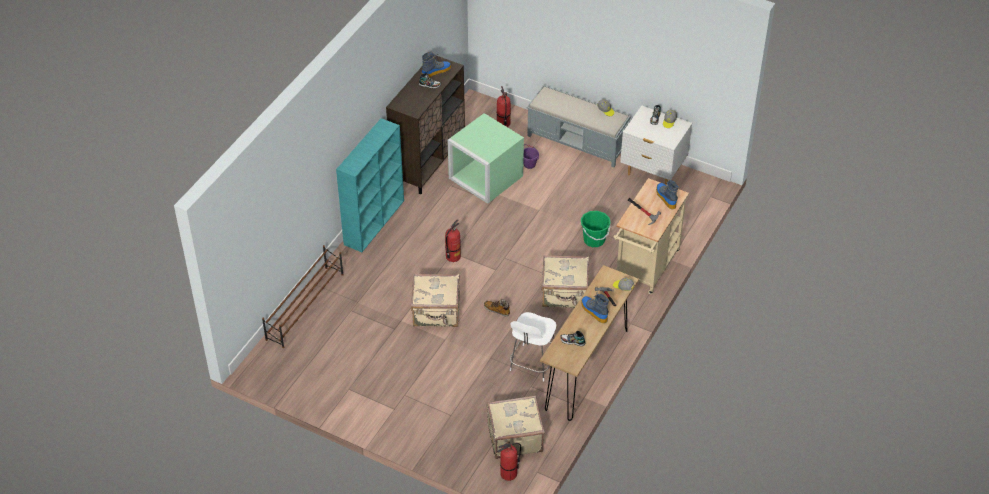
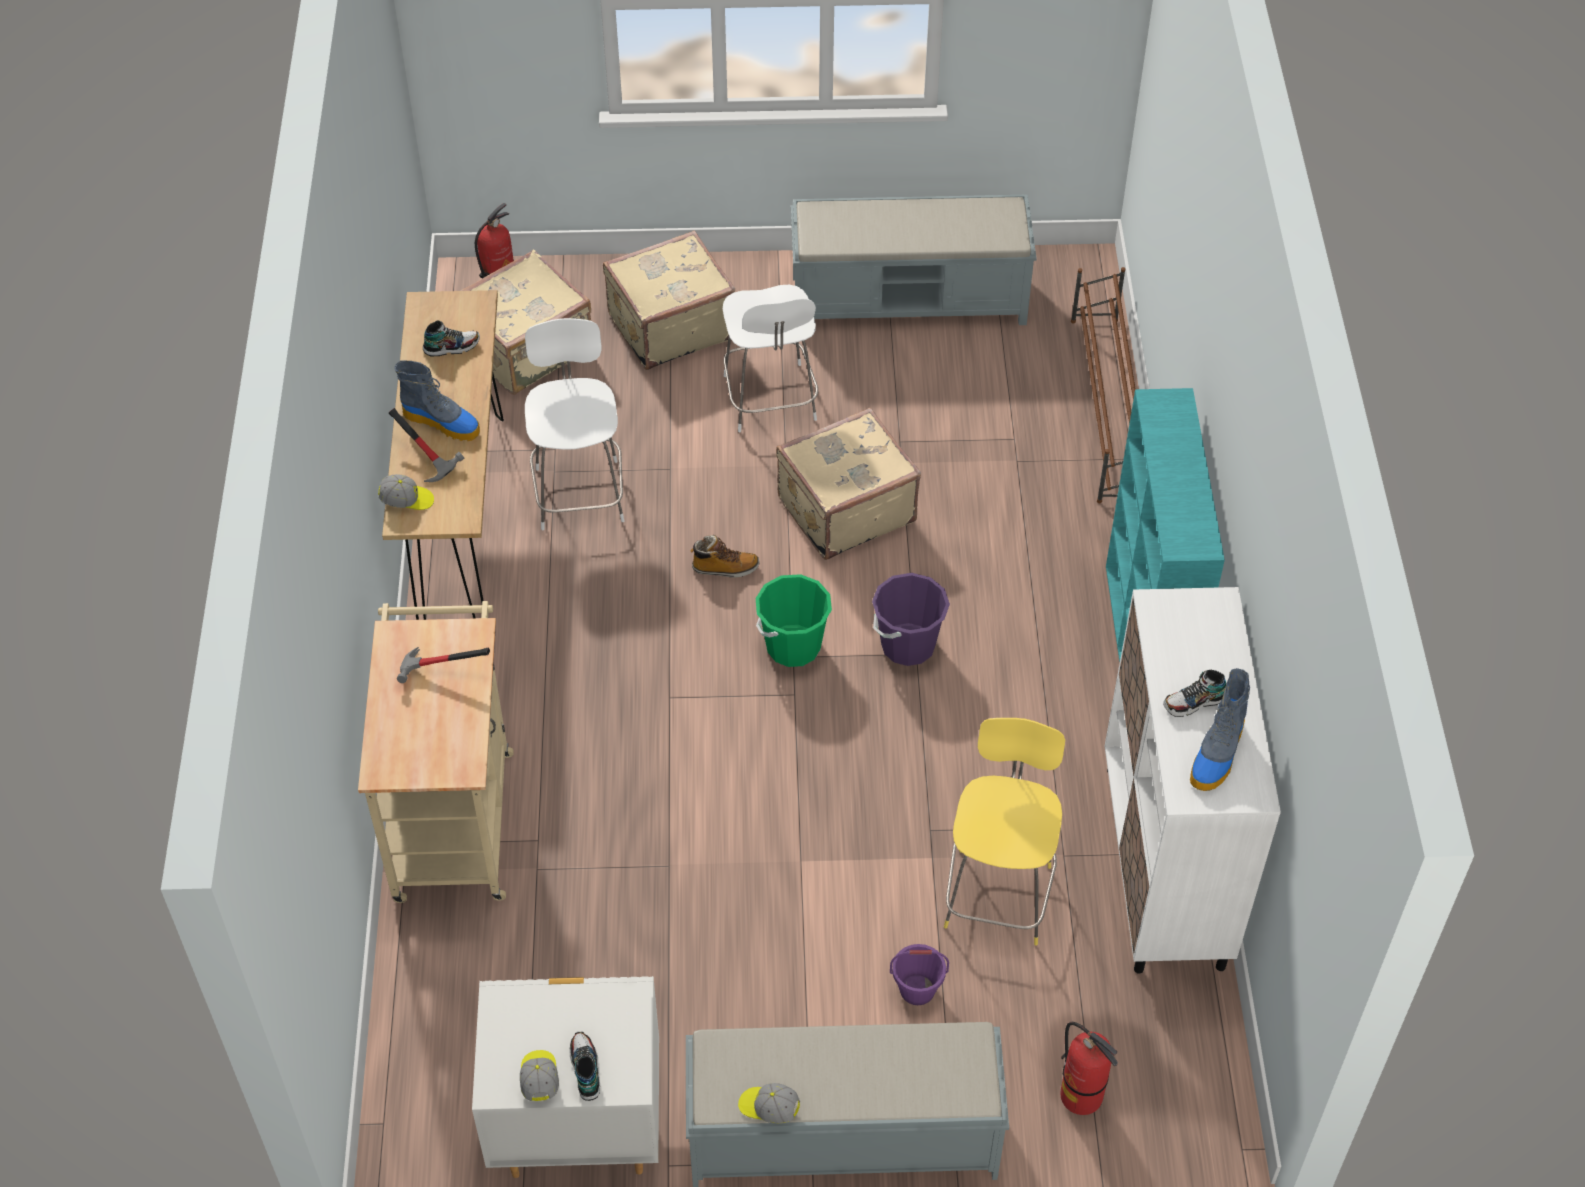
camera: 150 degrees right, 5 degrees up
brown cabinet [386,56,465,194] -> white cabinet [1105,587,1281,974]
fire extinguisher [445,219,461,262] -> purple bucket [872,573,950,666]
green storage box [448,113,524,204] -> yellow stool [944,718,1065,946]
beige suitcase [542,255,589,308] -> beige suitcase moved to [603,230,735,370]
green bucket [581,211,611,247] -> green bucket moved to [756,574,832,667]
boot [656,178,679,209] -> none
none -> white stool [723,285,818,432]
none -> grey bench [791,194,1037,325]

